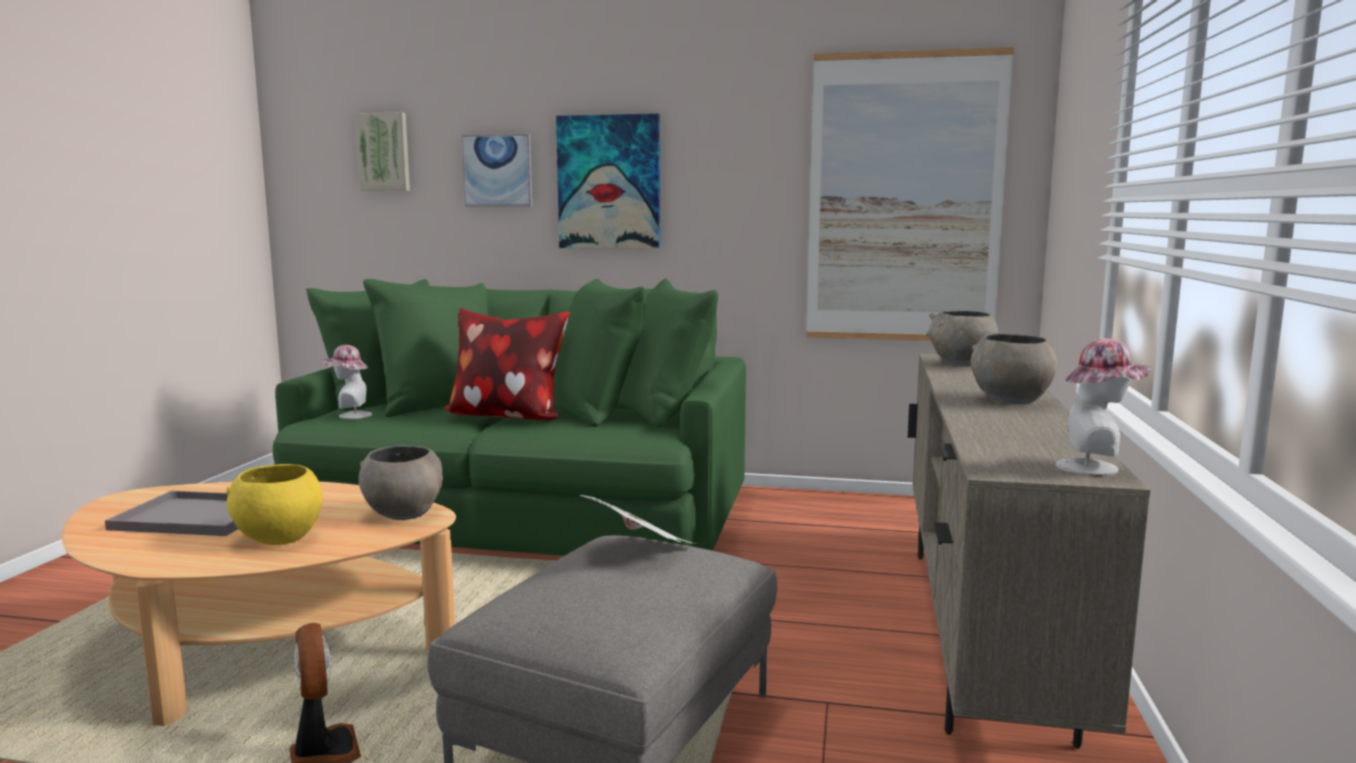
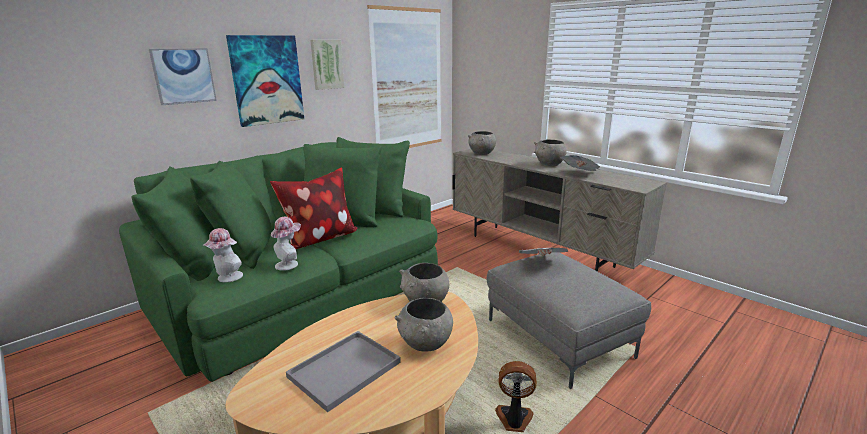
camera: 55 degrees left, 10 degrees up
yellow bowl [226,464,323,545] -> grey bowl [395,298,453,352]
picture [355,112,410,191] -> picture moved to [310,40,345,90]
hat [1056,338,1151,476] -> hat moved to [271,217,301,271]
none -> newspaper [560,155,600,171]

